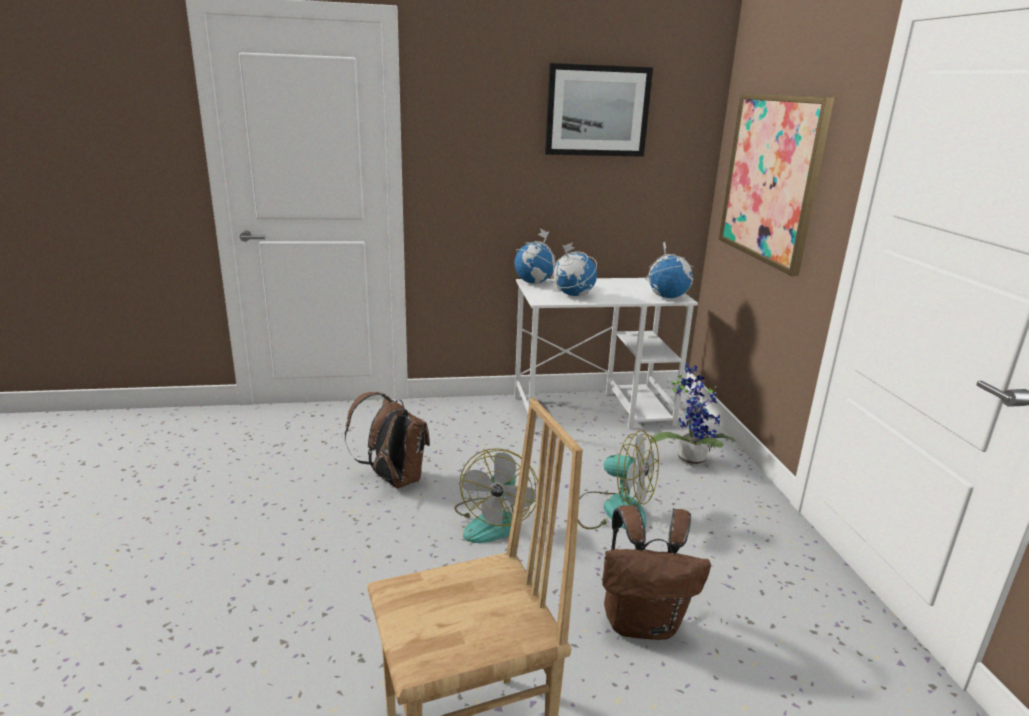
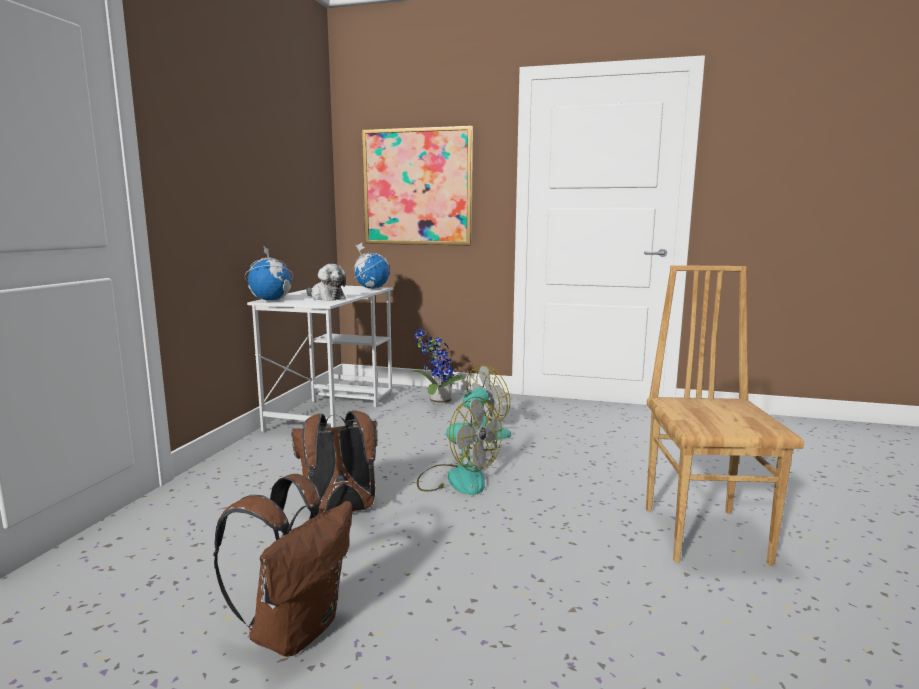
camera: 65 degrees left, 10 degrees down
picture [545,63,653,157] -> none
globe [551,242,597,296] -> plush toy [306,264,346,301]
brown backpack [602,505,711,640] -> brown backpack moved to [213,474,352,657]

